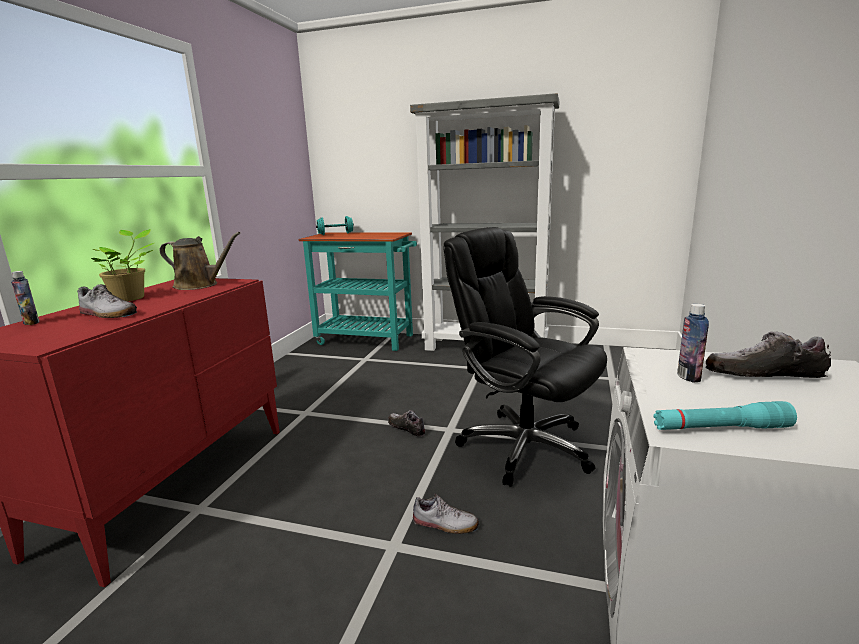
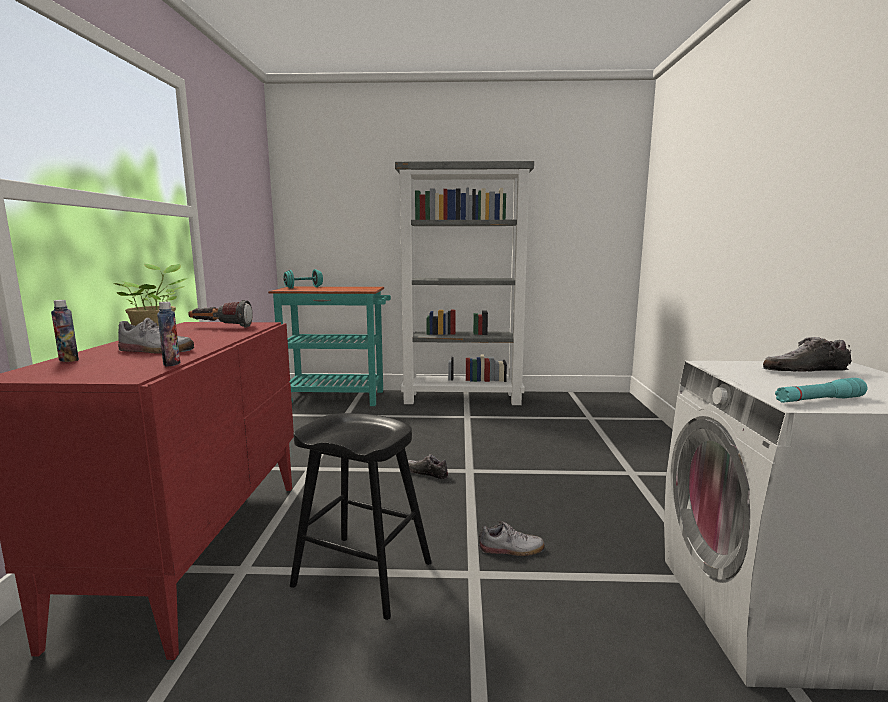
camera: 15 degrees left, 5 degrees down
brown watering can [160,232,240,290] -> flashlight [188,300,253,328]
black office chair [443,227,607,487] -> none
bottle [677,304,709,383] -> bottle moved to [157,302,180,367]
none -> black stool [290,413,432,620]

